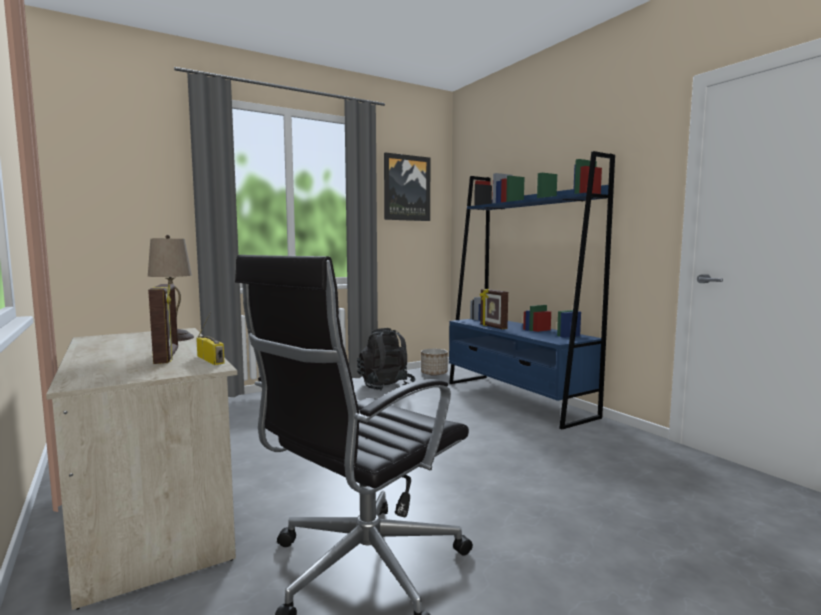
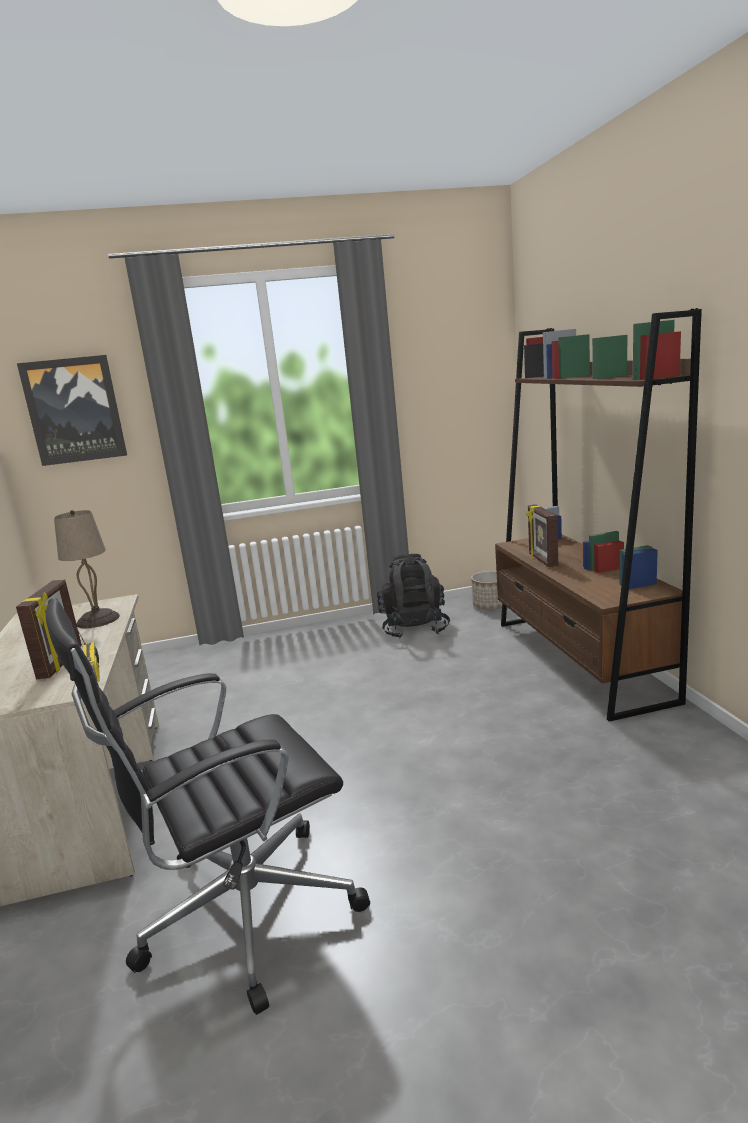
camera: 20 degrees right, 10 degrees up
picture [384,153,430,221] -> picture moved to [17,355,127,466]
blue bookcase [449,151,615,429] -> brown bookcase [495,308,702,722]

